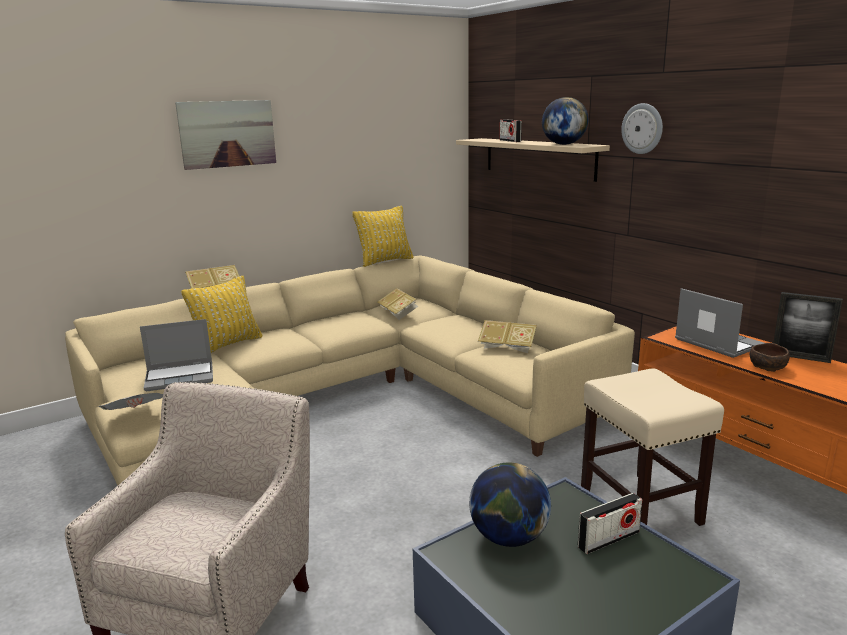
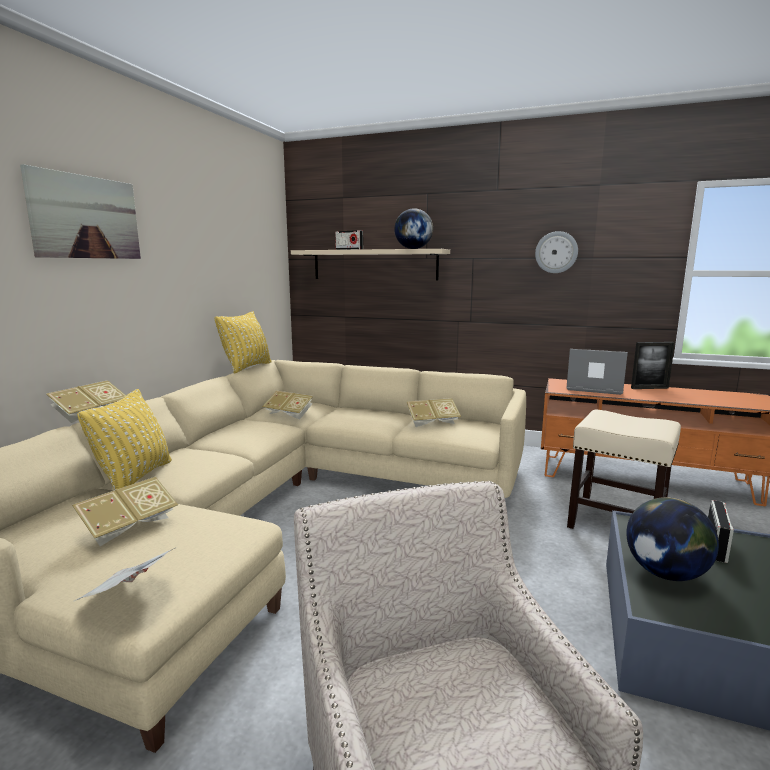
camera: 35 degrees left, 5 degrees down
laptop [140,319,213,391] -> book [72,476,178,546]
wall clock [621,103,663,154] -> wall clock moved to [535,231,578,273]
brown bowl [750,343,790,372] -> none

